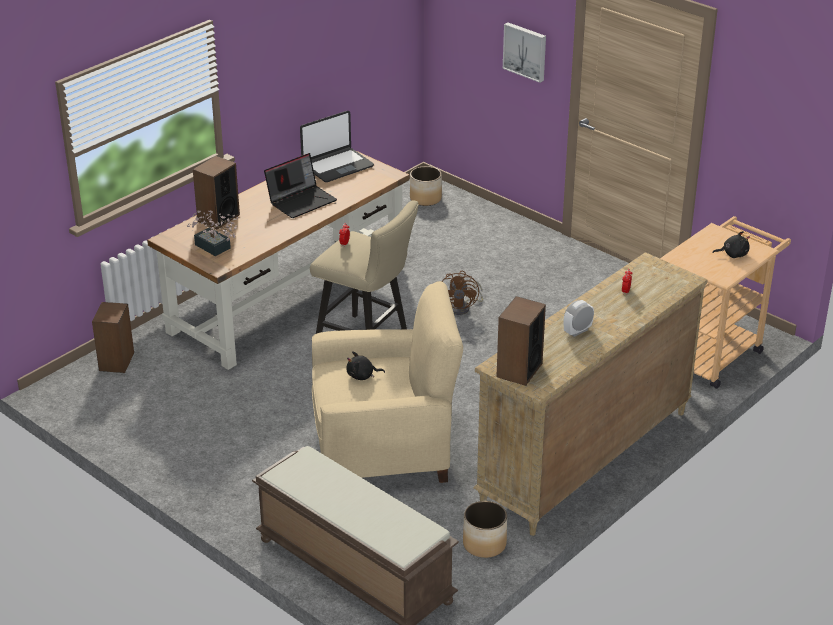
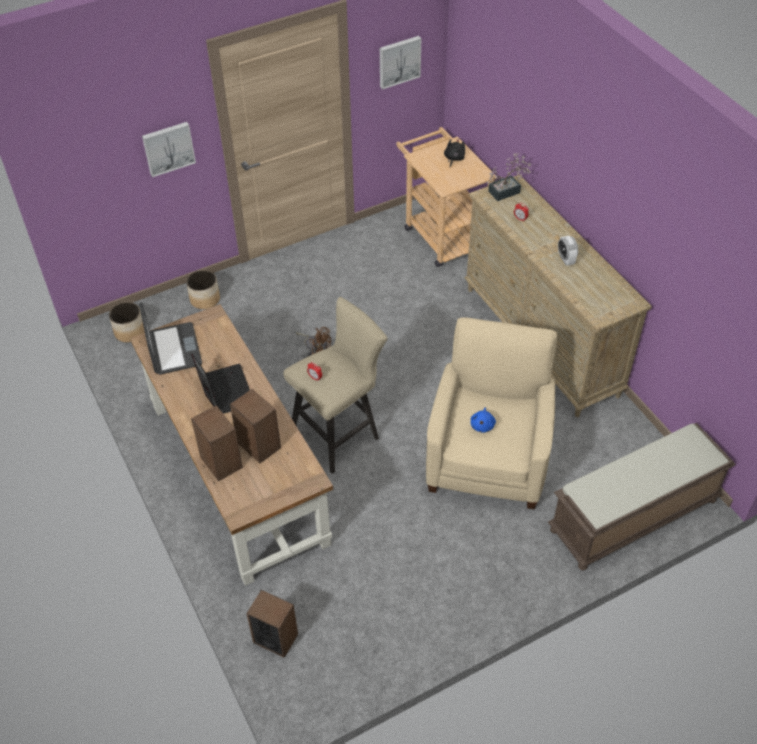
camera: 70 degrees left, 15 degrees up
potted plant [187,210,239,256] -> potted plant moved to [486,153,531,201]
black plush toy [347,351,385,380] -> blue plush toy [471,408,496,433]
planter [463,501,507,558] -> planter moved to [186,270,220,309]
speaker [496,296,546,386] -> speaker moved to [230,389,281,463]
none -> picture [380,36,421,89]

